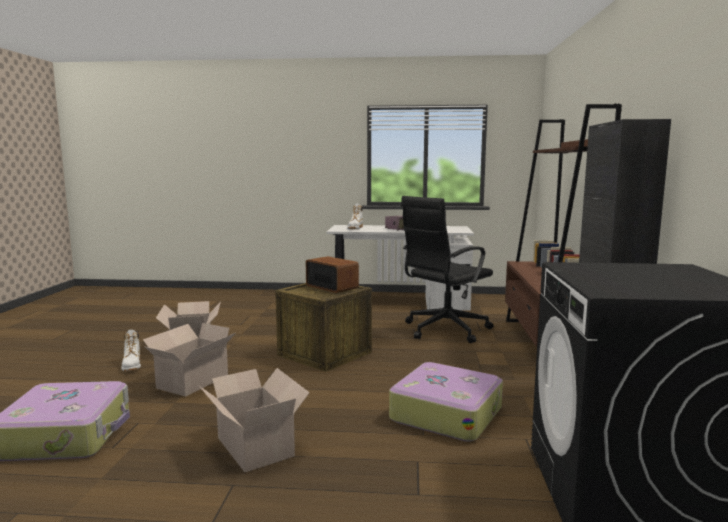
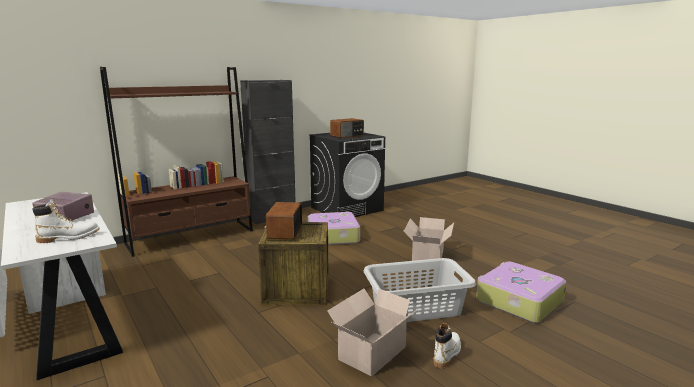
camera: 130 degrees left, 5 degrees up
cardboard box [143,323,236,397] -> grey laundry basket [364,258,476,322]
black office chair [401,196,493,343] -> none
none -> radio [330,118,364,138]

